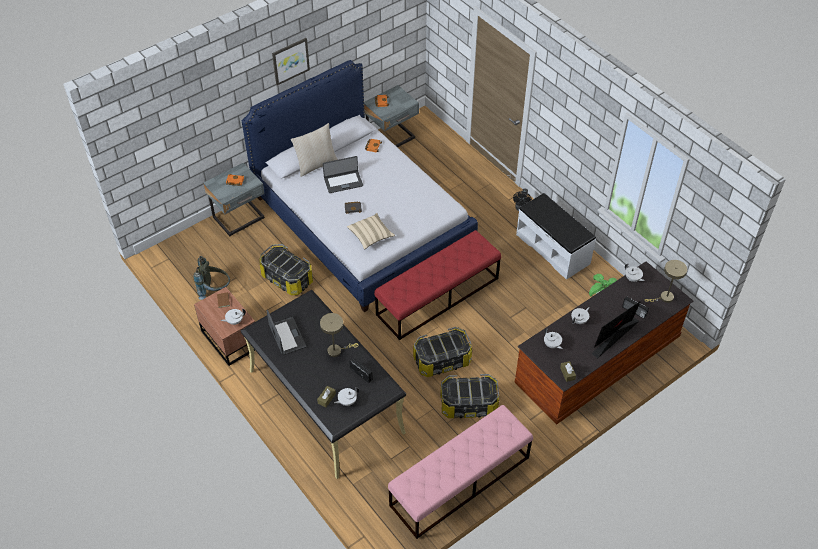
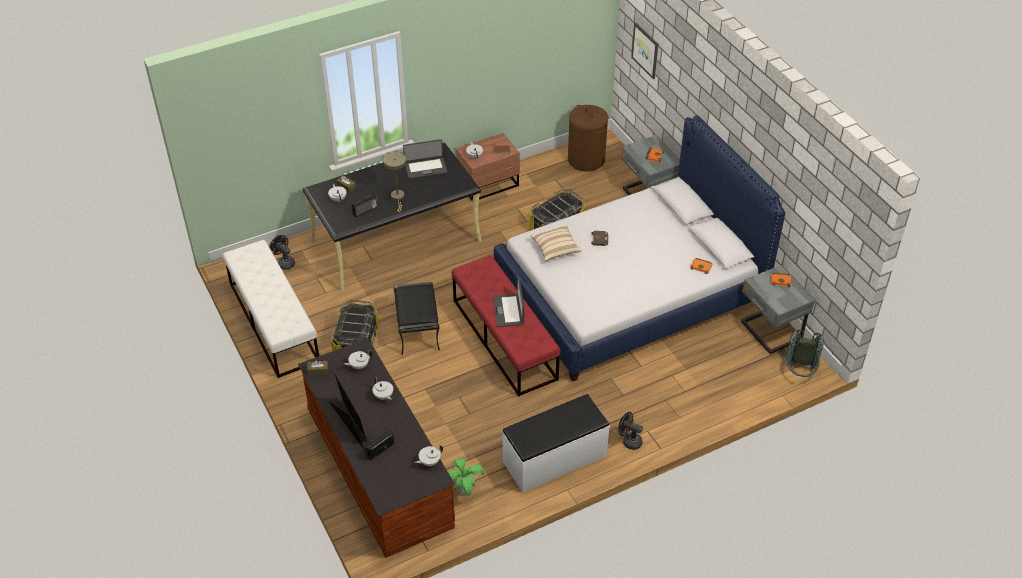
camera: 100 degrees right, 5 degrees down
grey backpack [194,256,230,300] -> grey backpack moved to [784,330,824,377]
picture [272,38,310,85] -> picture moved to [631,22,658,79]
beige pillow [291,123,338,177] -> none
laptop [323,156,363,193] -> laptop moved to [493,276,524,327]
pink bench [388,405,533,539] -> white bench [223,240,319,378]
storage box [413,327,472,377] -> black ottoman [394,282,440,355]
beige table lamp [645,260,687,303] -> none
none -> black fan [269,235,295,270]
none -> brown laundry basket [568,105,609,172]

